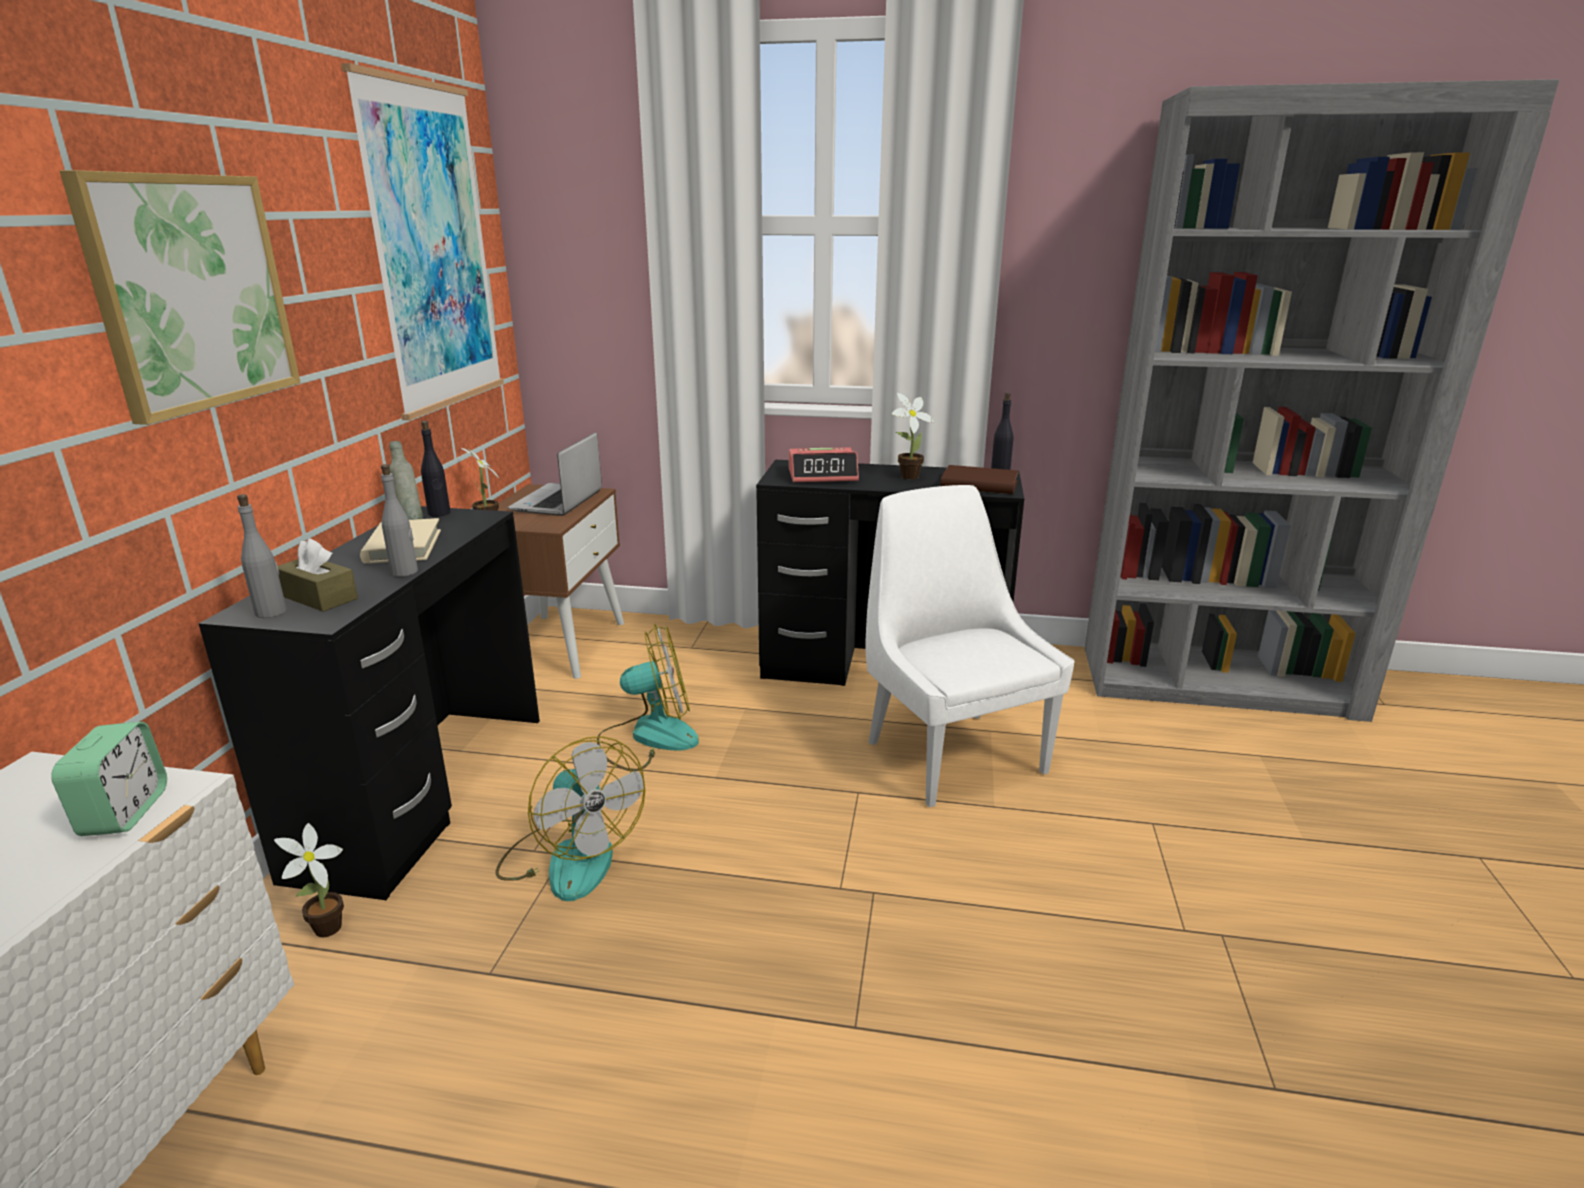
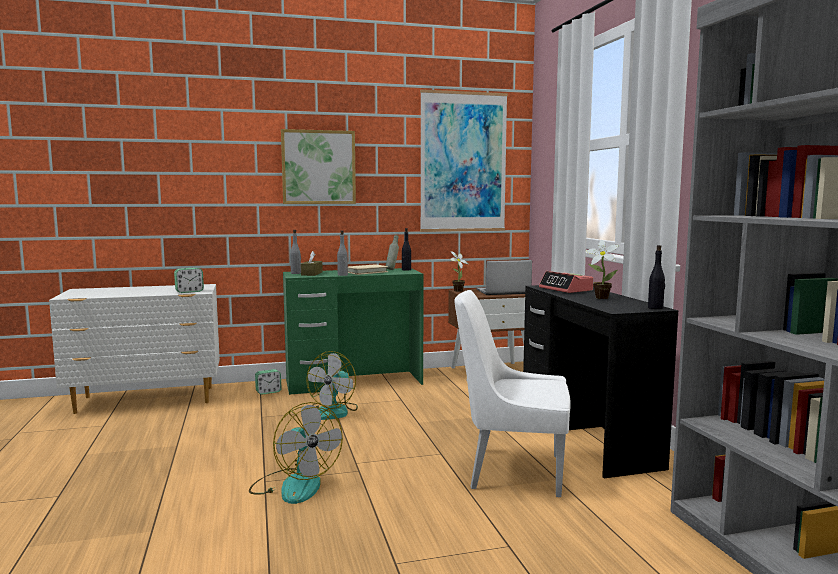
camera: 65 degrees right, 15 degrees down
black desk [199,506,540,900] -> green desk [283,268,423,395]
potted plant [274,823,344,937] -> alarm clock [255,369,282,395]
fan [597,624,699,771] -> fan moved to [249,402,343,504]
white chair [866,485,1075,807] -> white chair turned 120 degrees counterclockwise [455,290,571,497]
brown book [941,465,1019,494] -> none

